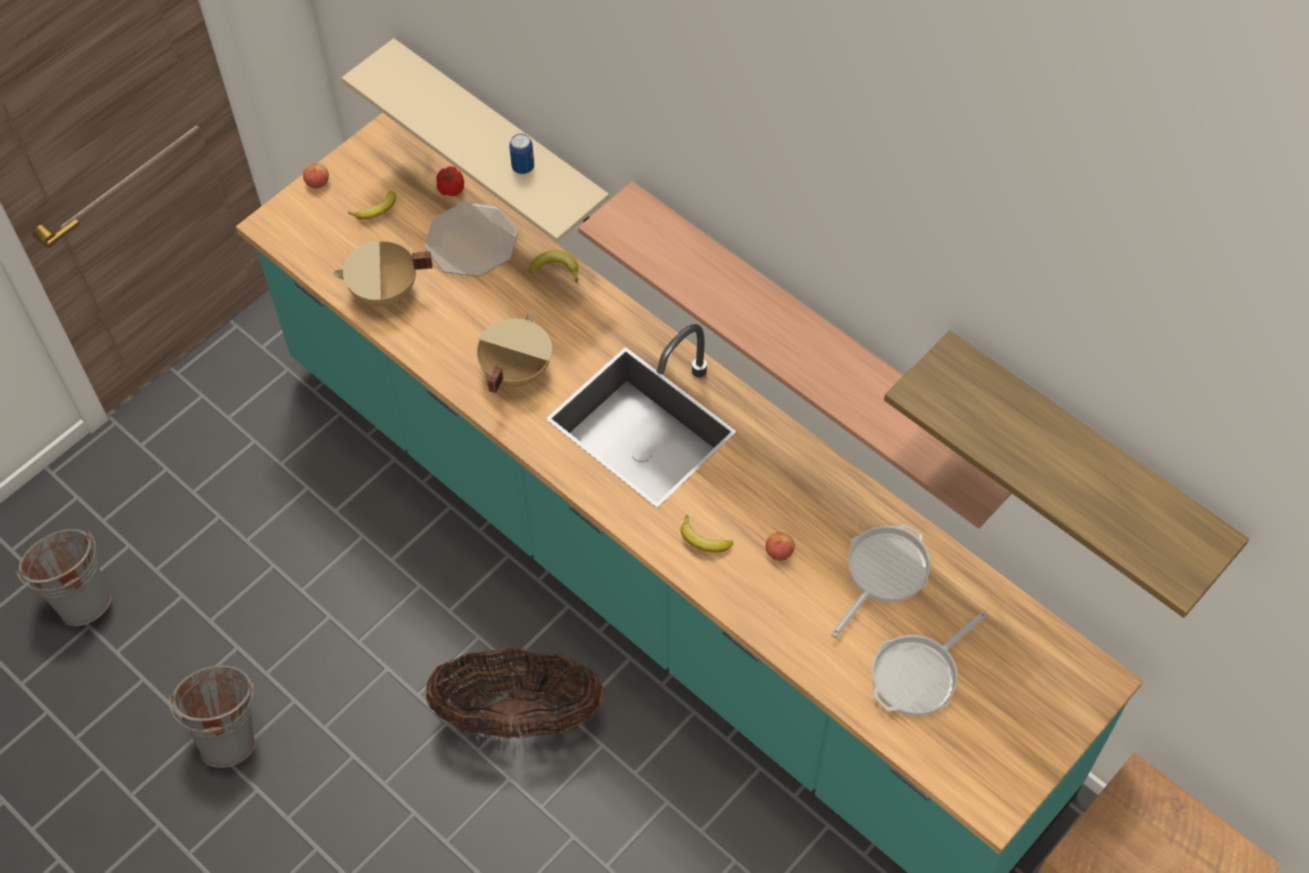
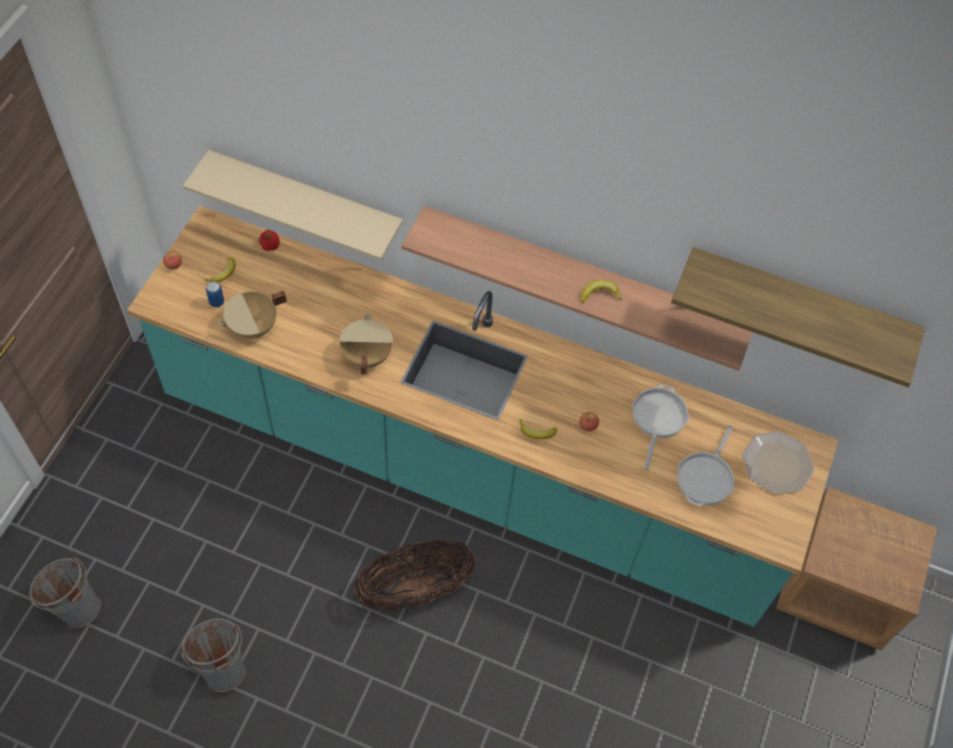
camera: 25 degrees left, 0 degrees up
plate [424,202,518,277] -> plate moved to [742,431,814,495]
can [509,134,534,174] -> can moved to [206,281,224,308]
banana [529,250,578,282] -> banana moved to [581,279,622,303]

